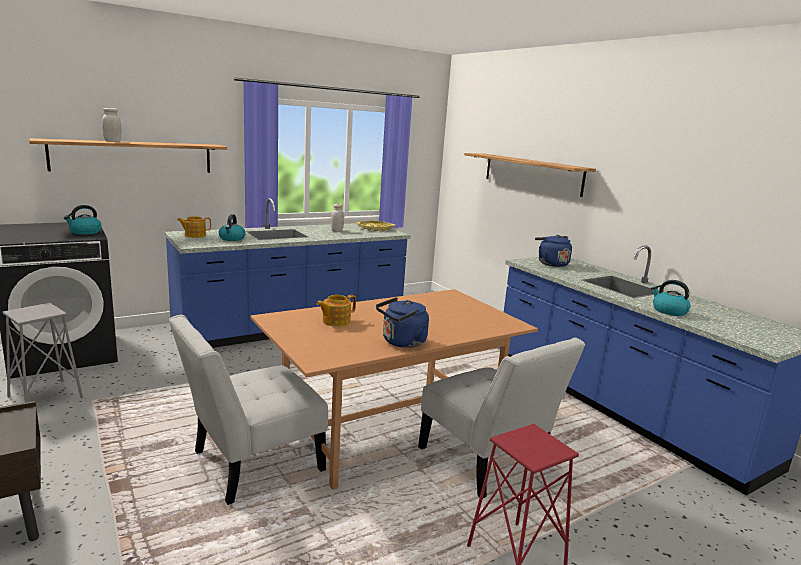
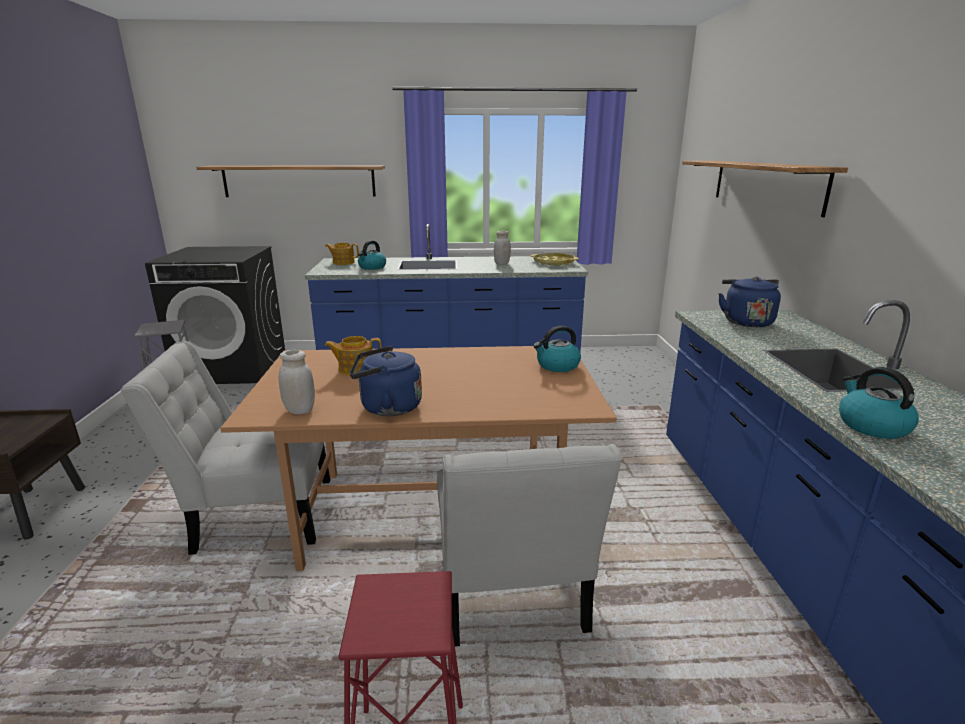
camera: 30 degrees right, 5 degrees up
kettle [64,205,101,235] -> kettle moved to [533,326,581,372]
white jar [102,108,122,142] -> white jar moved to [279,350,315,414]

